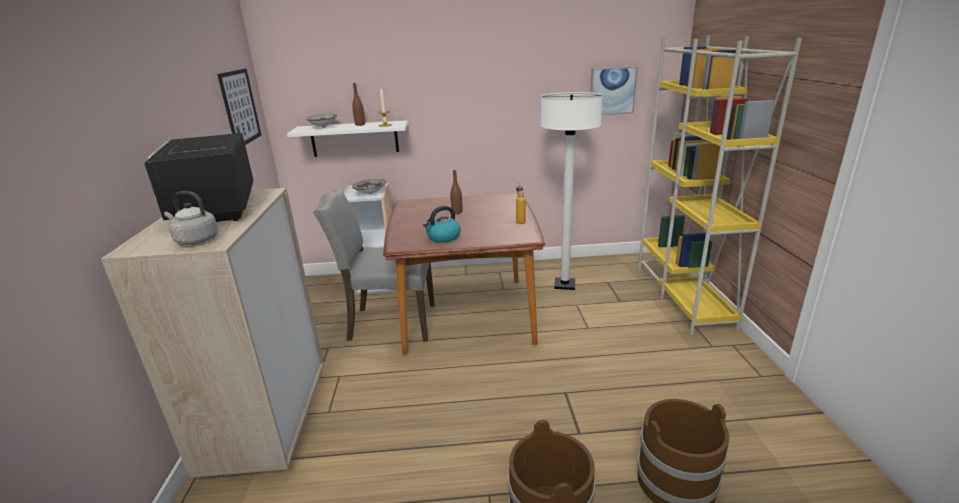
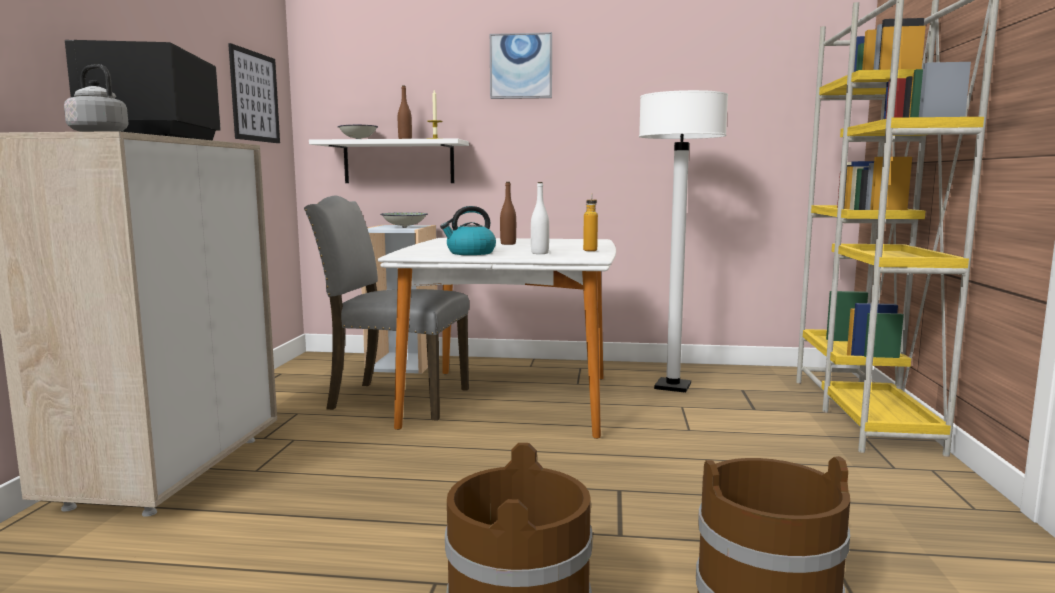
camera: 10 degrees right, 15 degrees down
brown dining table [383,193,545,356] -> white dining table [378,238,616,439]
picture [590,66,638,115] -> picture moved to [490,32,552,99]
none -> white bottle [531,182,549,254]

